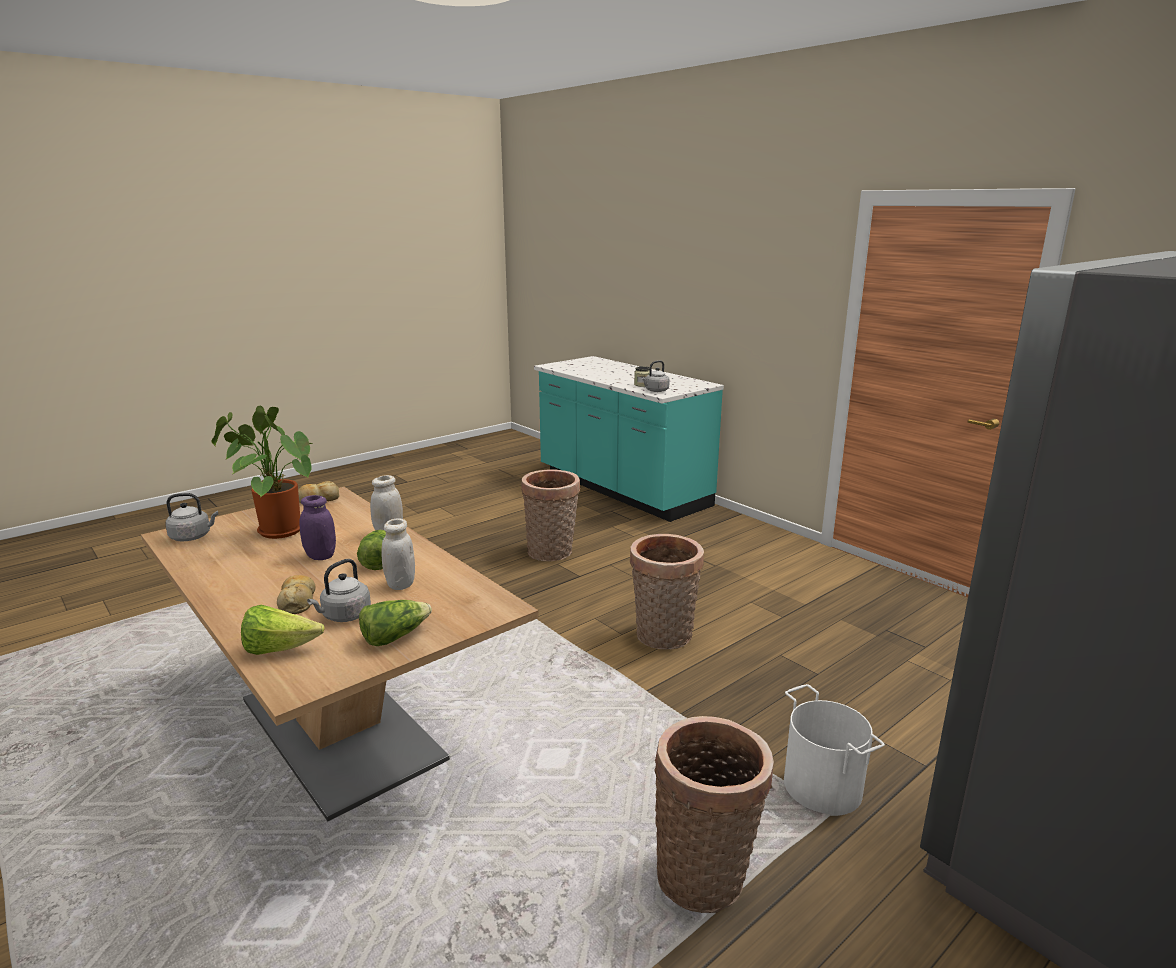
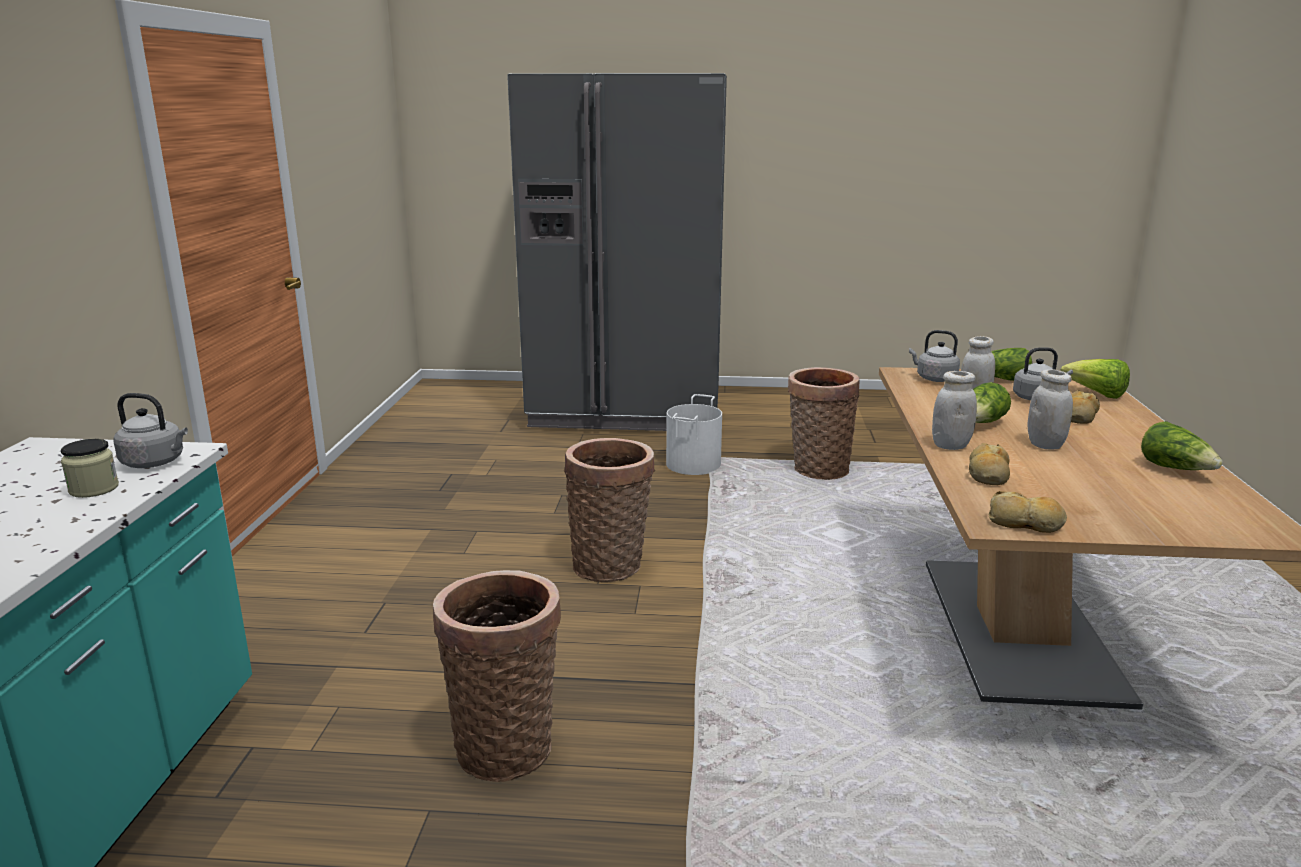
camera: 135 degrees left, 0 degrees up
grey kettle [165,493,218,541] -> grey kettle moved to [909,330,960,382]
potted plant [211,406,313,539] -> none
purple jar [299,495,336,560] -> white jar [1028,369,1073,450]
none -> bread [969,443,1010,485]
none -> lettuce [1141,421,1223,470]

